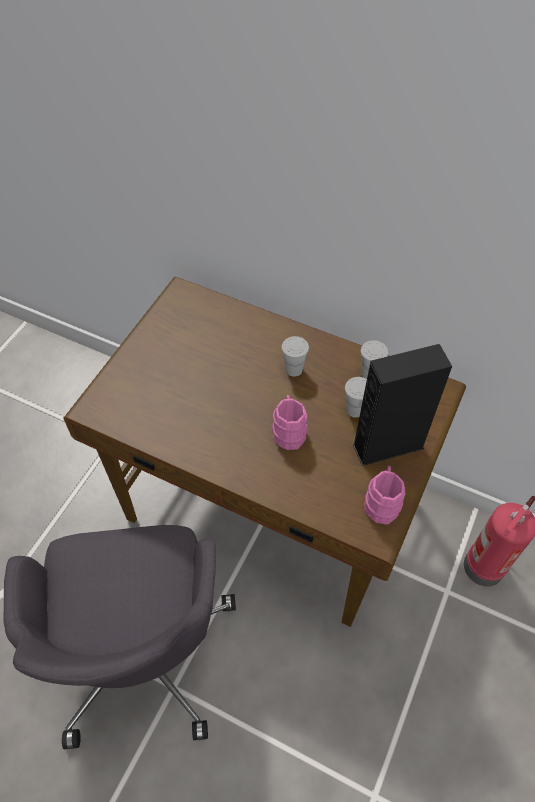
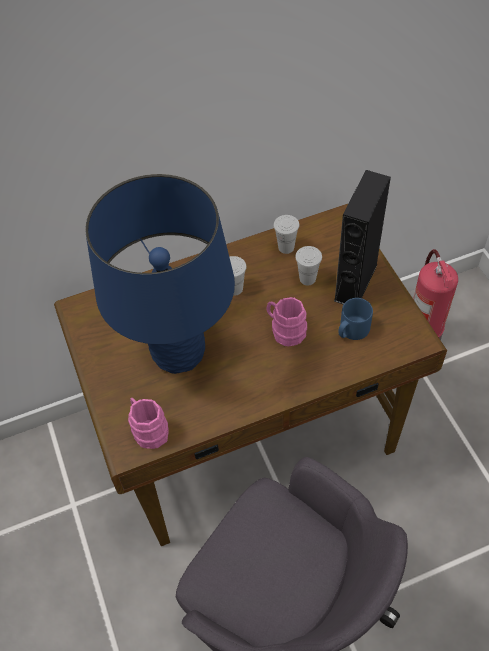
camera: 45 degrees left, 0 degrees up
pink mug [364,466,405,525] -> pink mug moved to [128,398,169,449]
none -> blue table lamp [85,174,235,374]
none -> blue mug [338,298,373,340]

